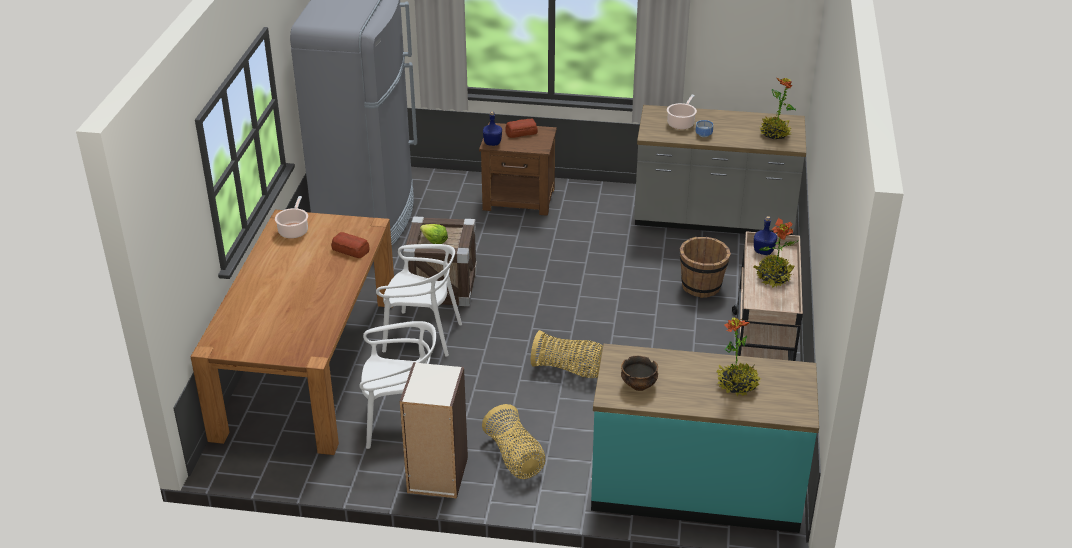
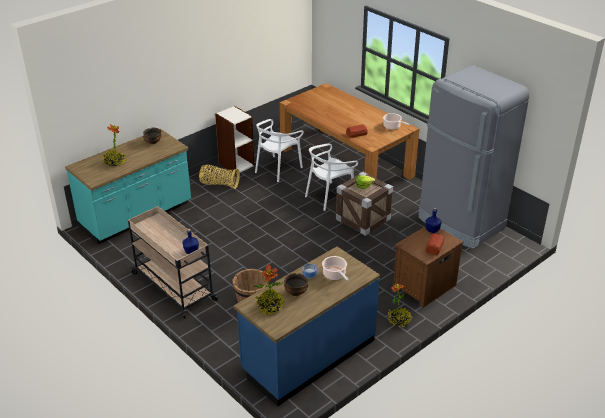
camera: 130 degrees right, 0 degrees up
basket [531,330,603,378] -> none
grey counter [634,105,806,235] -> blue counter [234,246,380,406]
potted plant [754,218,798,288] -> potted plant moved to [388,283,413,327]
none -> bowl [284,273,308,296]

